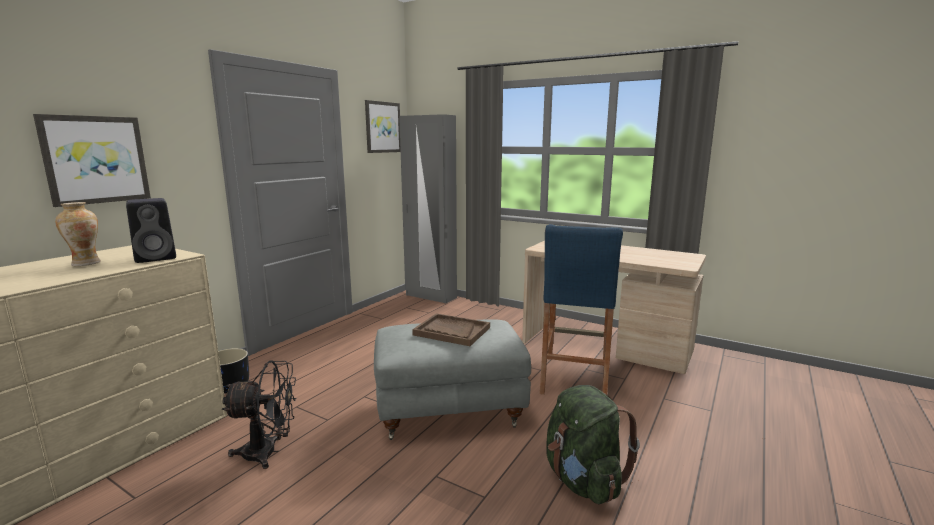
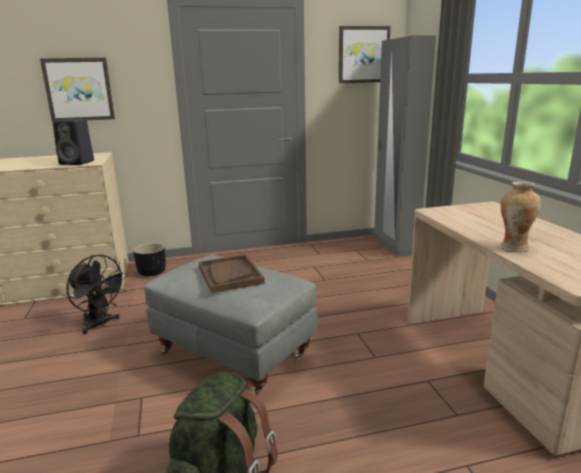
camera: 45 degrees right, 5 degrees up
vase [55,202,101,266] -> vase moved to [500,181,541,252]
blue stool [540,224,623,395] -> none

